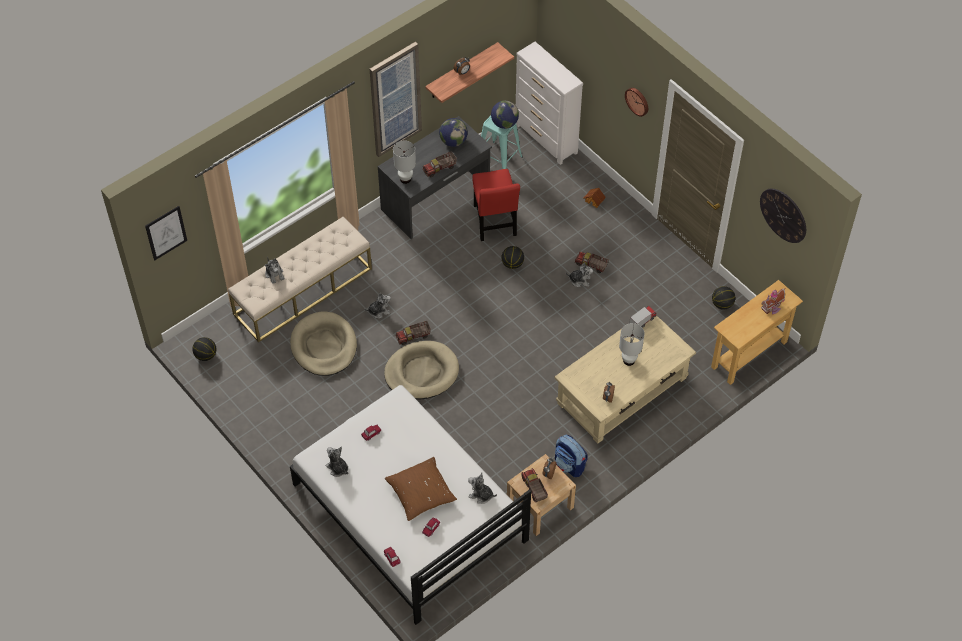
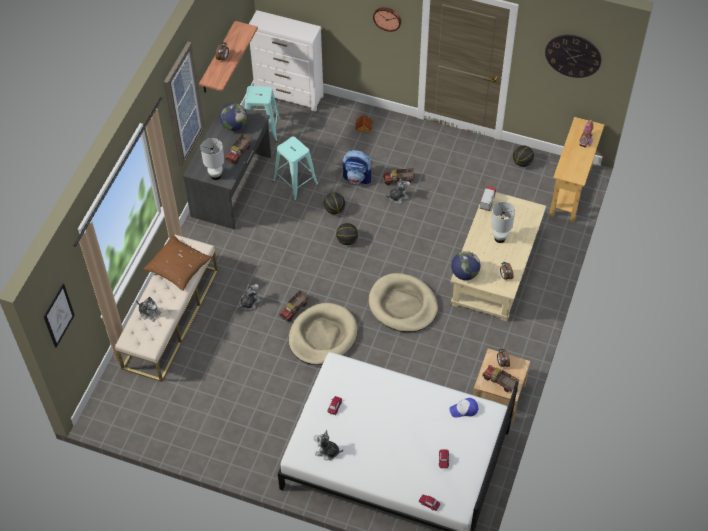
camera: 30 degrees left, 0 degrees up
basketball [192,337,216,361] -> basketball moved to [336,223,358,245]
beige dog bed [290,312,357,376] -> beige dog bed moved to [369,273,438,332]
brown pillow [385,457,457,521] -> brown pillow moved to [144,235,212,291]
plush toy [468,473,497,504] -> cap [449,398,478,418]
red chair [472,169,520,241] -> turquoise stool [273,136,319,201]
globe [491,101,519,129] -> globe moved to [451,251,481,280]
backpack [555,435,588,477] -> backpack moved to [343,150,373,184]

